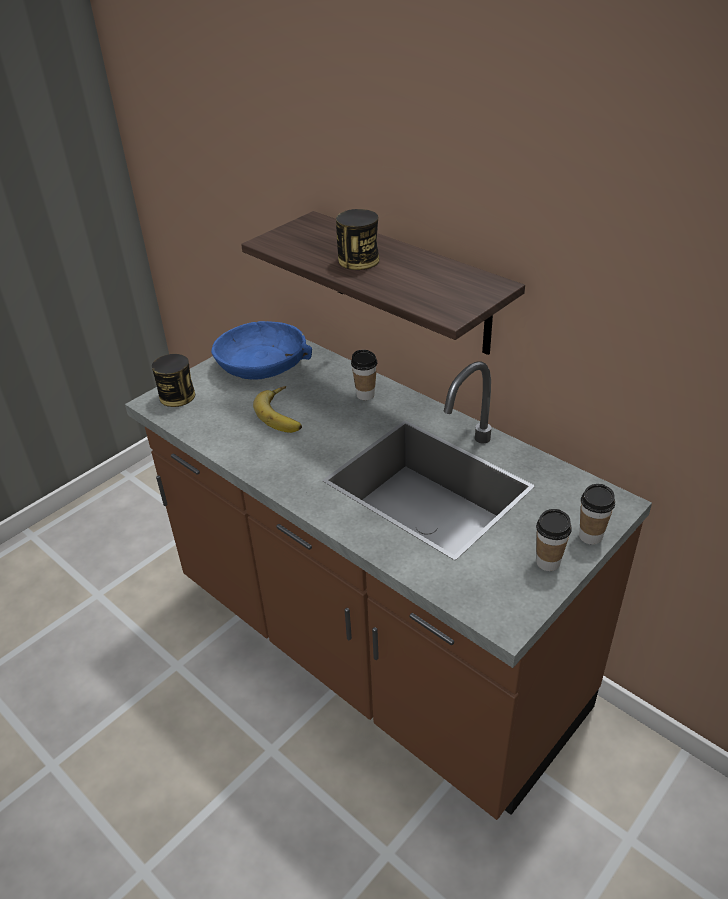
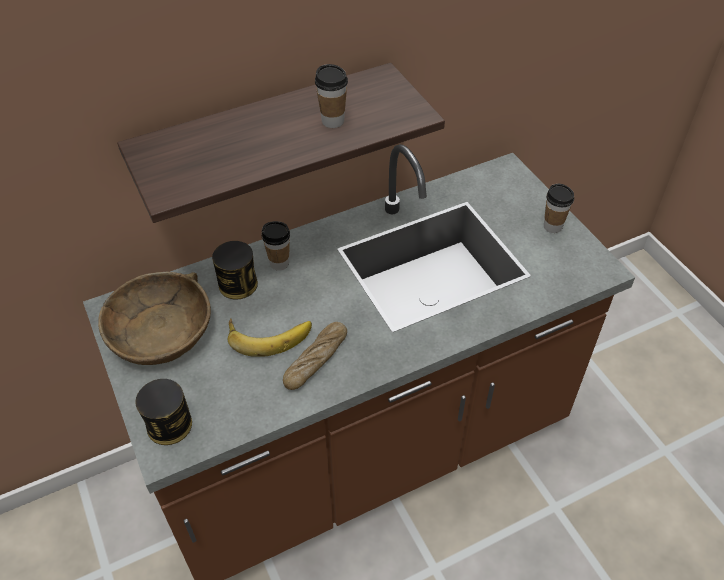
camera: 70 degrees left, 10 degrees up
blue bowl [211,321,312,380] -> brown bowl [98,272,211,365]
can [336,209,379,270] -> can moved to [212,241,258,299]
cup [579,484,615,545] -> cup moved to [315,64,348,128]
none -> bread [283,322,347,390]

